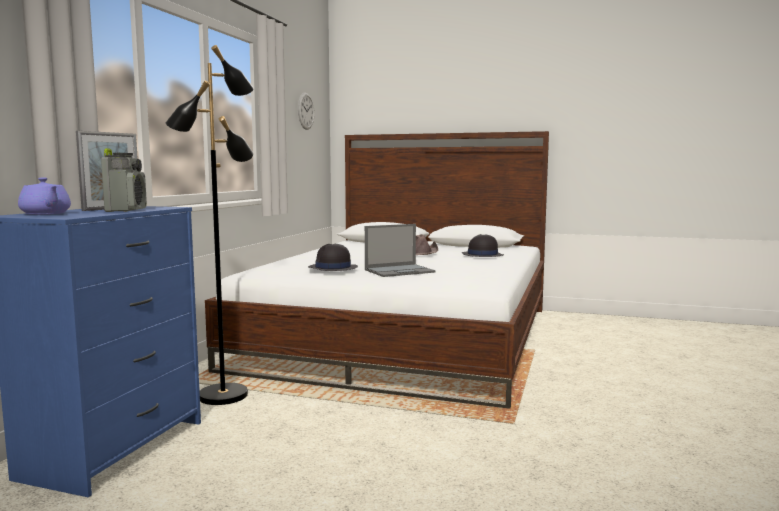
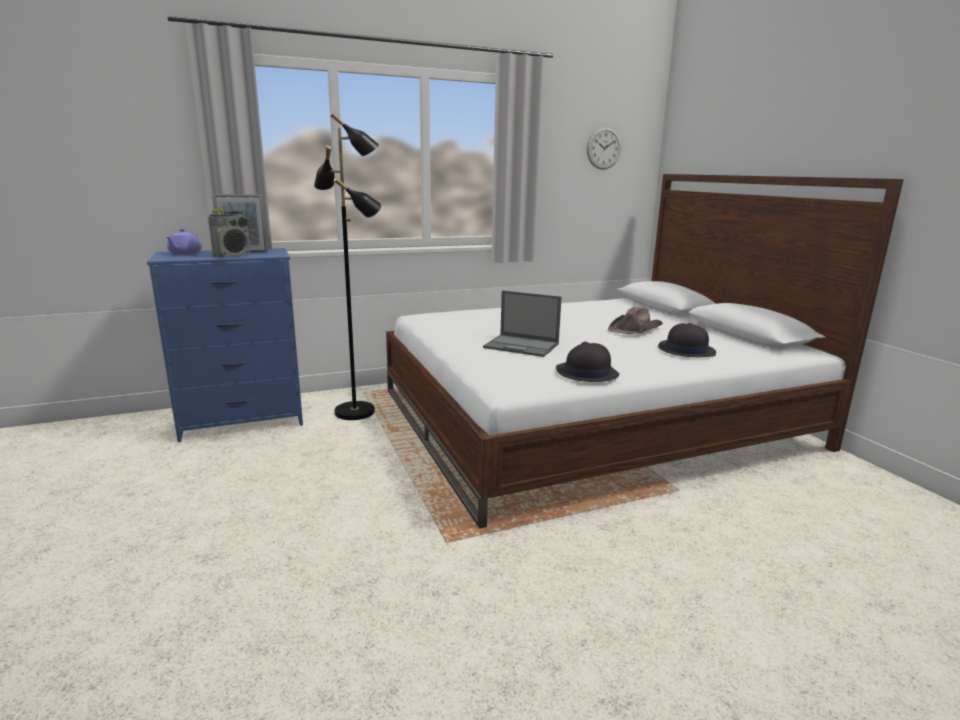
camera: 50 degrees right, 10 degrees up
black hat [308,244,358,271] -> black hat moved to [556,342,620,382]

